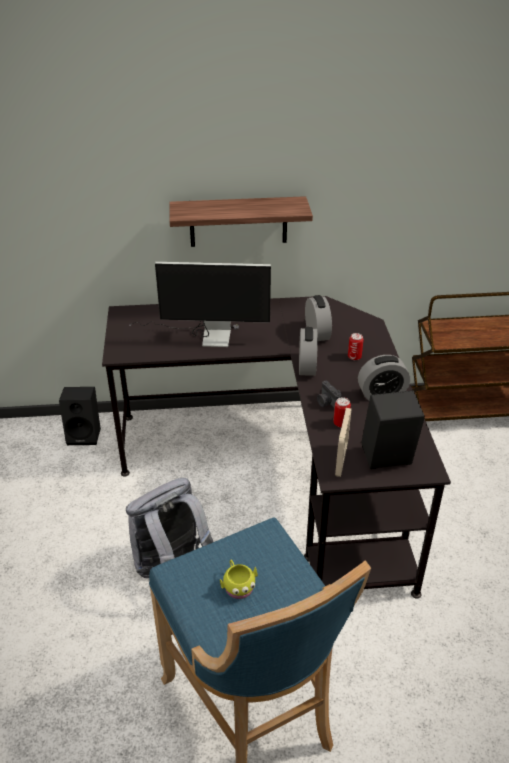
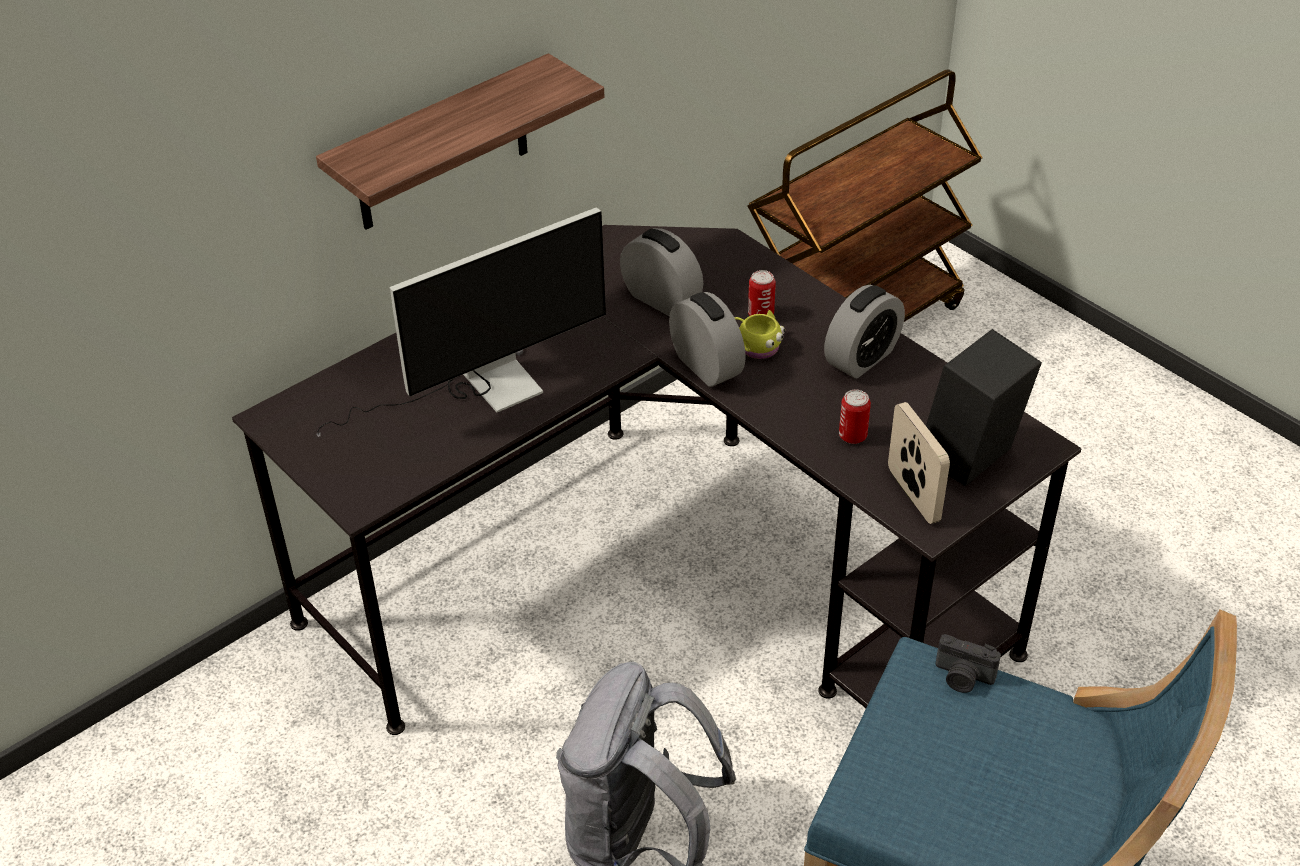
camera: 35 degrees left, 5 degrees up
black speaker [59,387,101,445] -> none
yellow mug [220,560,258,599] -> yellow mug moved to [734,310,785,359]
camera [317,381,342,408] -> camera moved to [936,634,1001,693]

